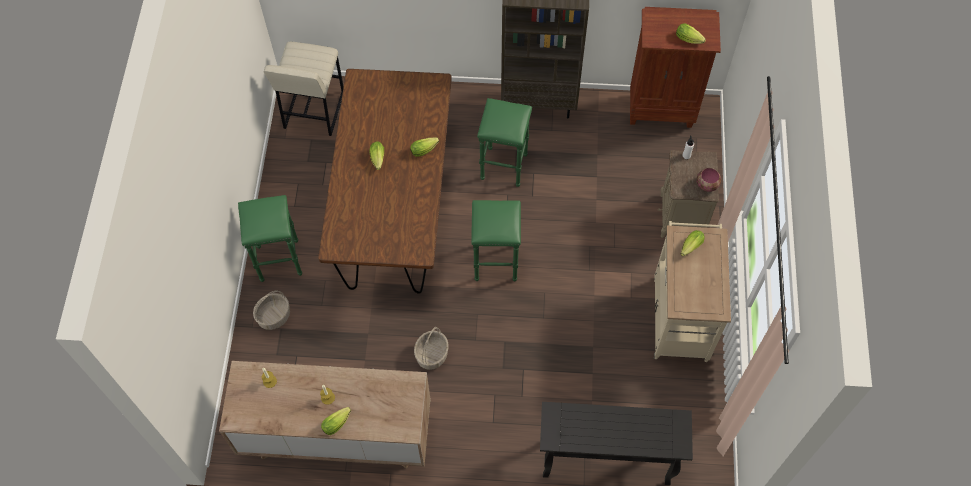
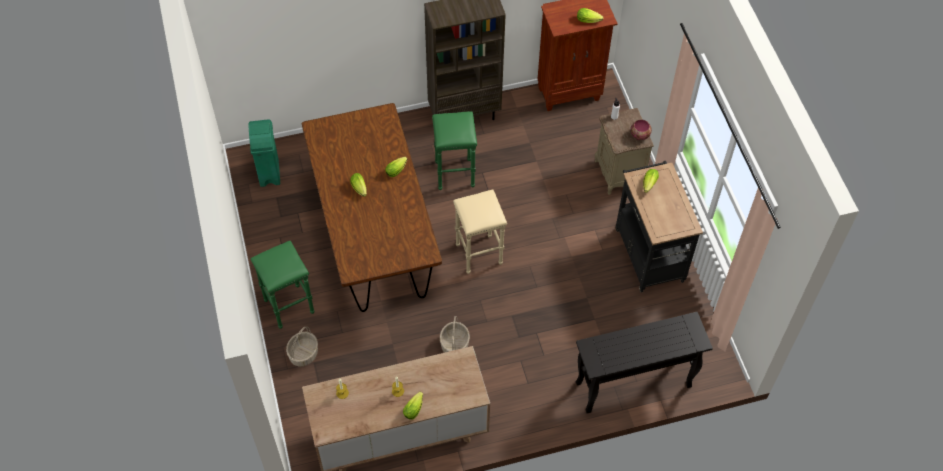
camera: 20 degrees left, 5 degrees down
beige chair [264,42,344,136] -> green trash can [248,119,280,187]
green stool [471,200,521,281] -> beige stool [453,189,507,274]
beige cart [654,221,731,362] -> black cart [615,161,703,293]

